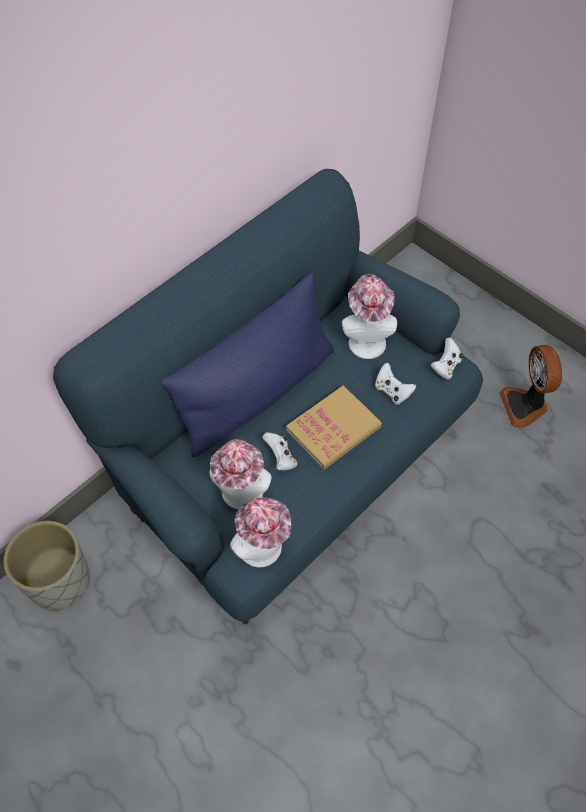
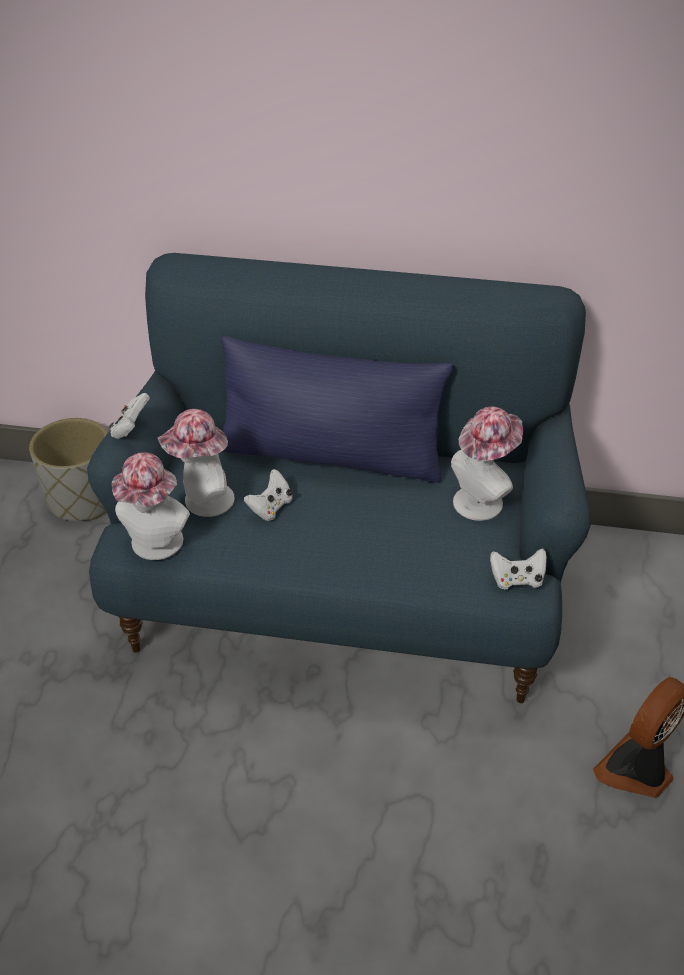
camera: 55 degrees right, 15 degrees down
book [286,386,382,470] -> none
white game controller [375,363,416,404] -> white game controller moved to [109,393,150,439]

